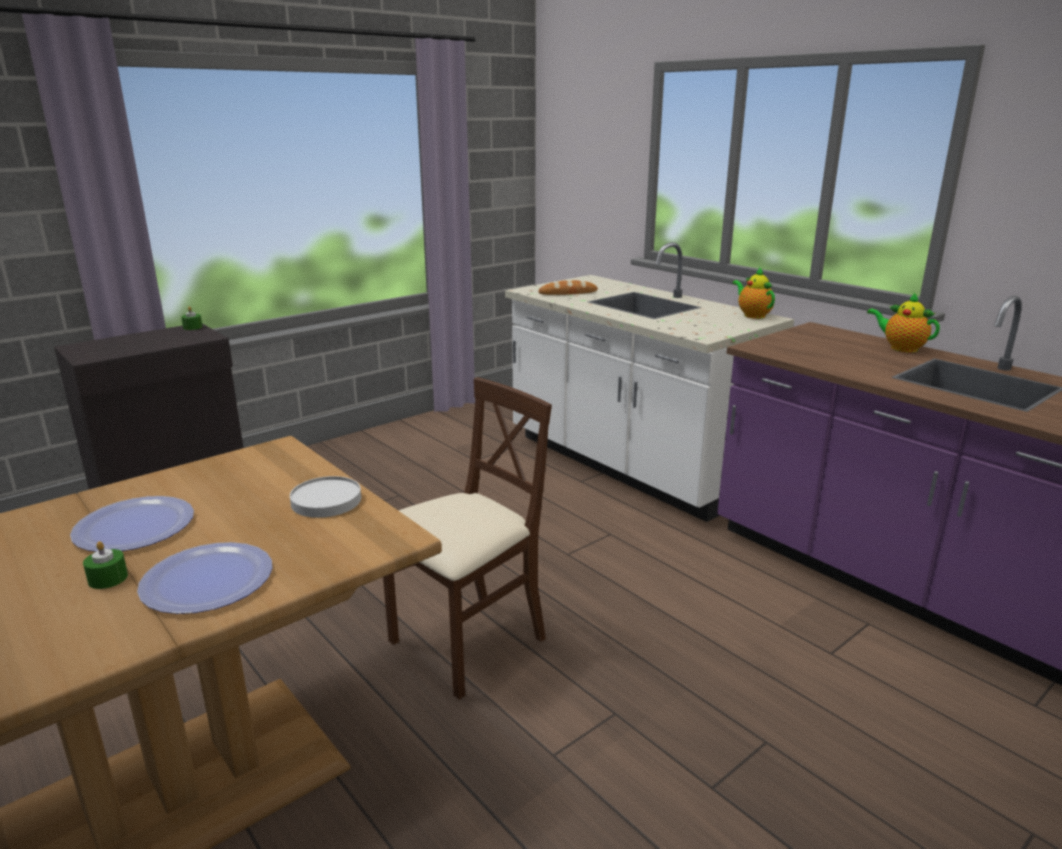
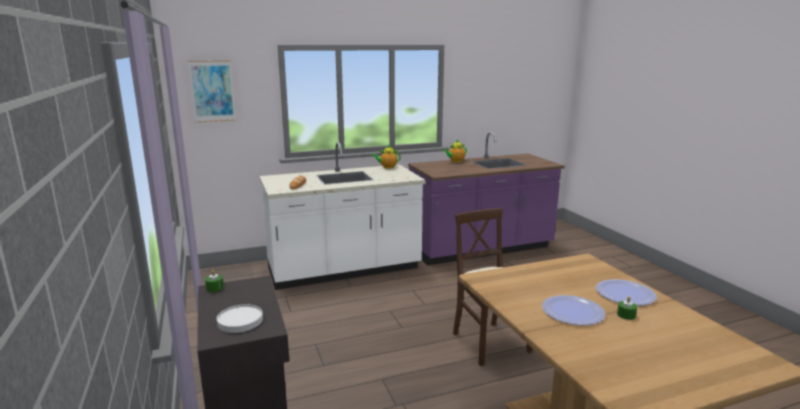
camera: 70 degrees left, 5 degrees down
white plate [290,476,361,518] -> white plate moved to [217,304,263,333]
none -> picture [188,60,236,122]

